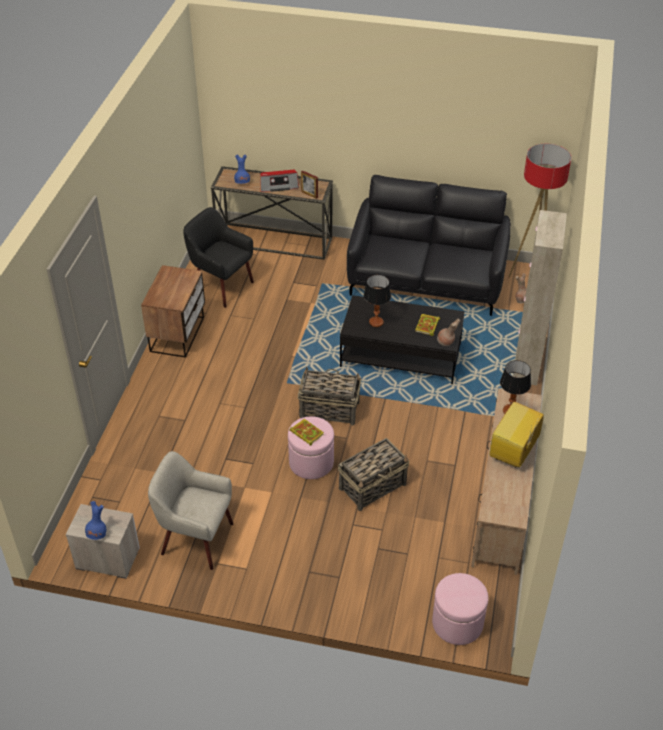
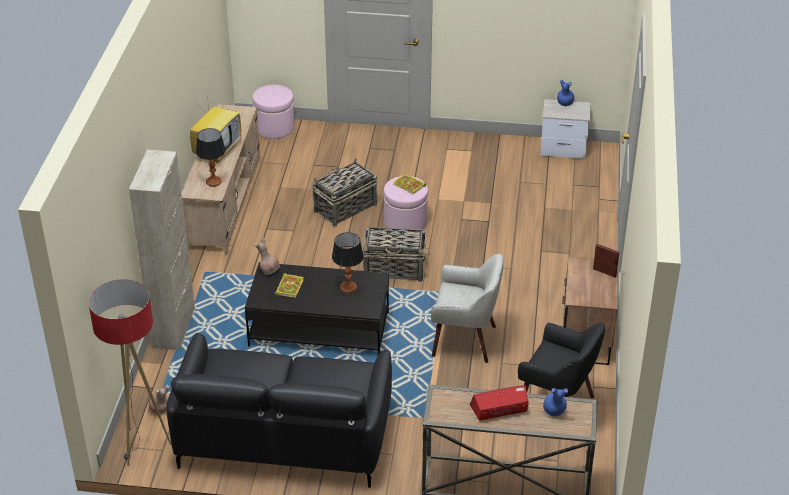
camera: 175 degrees right, 5 degrees down
beige armchair [148,451,233,570] -> beige armchair moved to [431,254,504,363]
picture frame [301,171,318,199] -> picture frame moved to [593,244,619,278]

